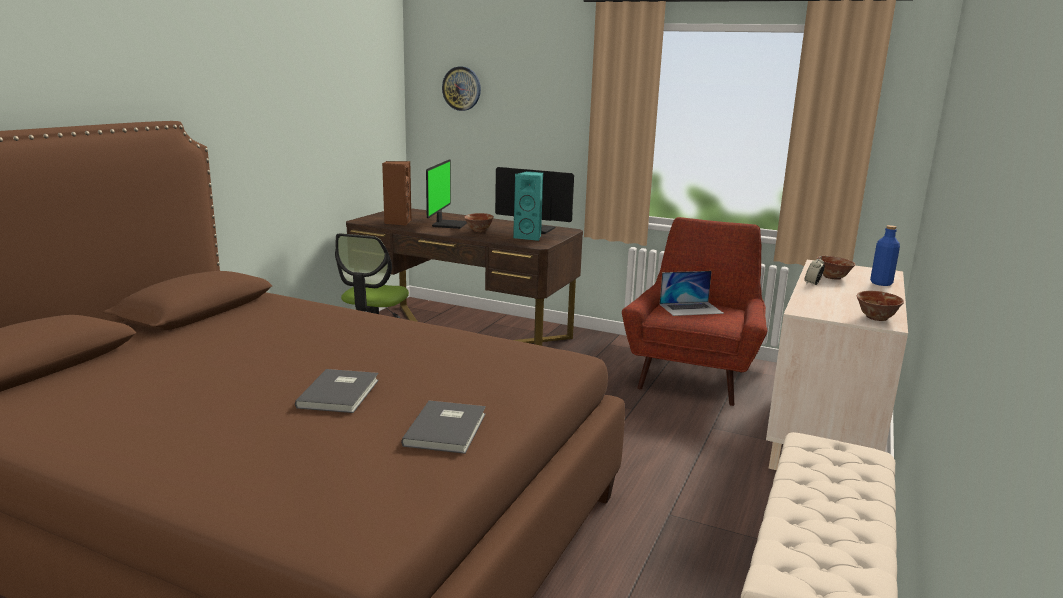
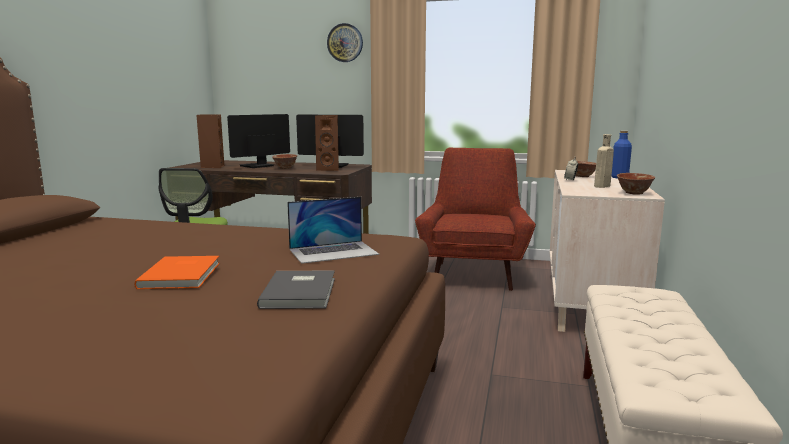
camera: 10 degrees left, 5 degrees down
grey book [295,369,379,413] -> orange book [134,256,220,289]
monitor [426,159,467,229] -> monitor turned 135 degrees counterclockwise [227,114,290,168]
wall clock [442,66,481,111] -> wall clock moved to [327,23,363,62]
turquoise speaker [513,171,543,241] -> brown speaker [315,115,339,171]
laptop [660,271,724,316] -> laptop moved to [287,197,379,264]
none -> beige bottle [594,134,614,188]

